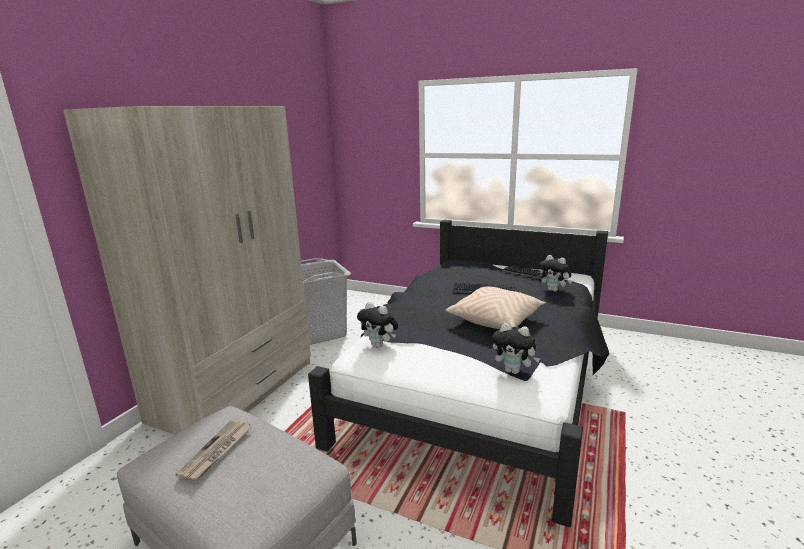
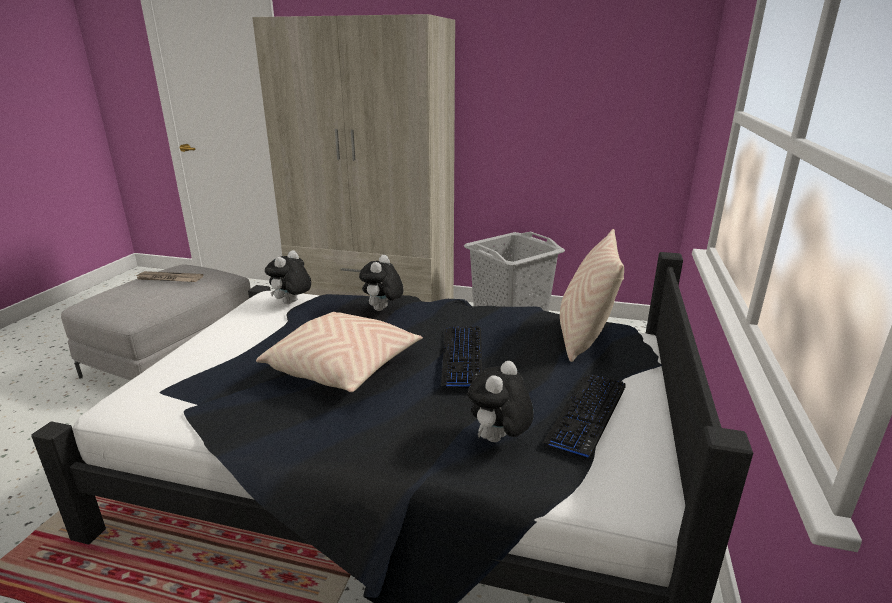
camera: 80 degrees right, 5 degrees up
plush toy [492,323,540,374] -> plush toy moved to [359,255,403,311]
none -> beige pillow [560,229,624,362]

